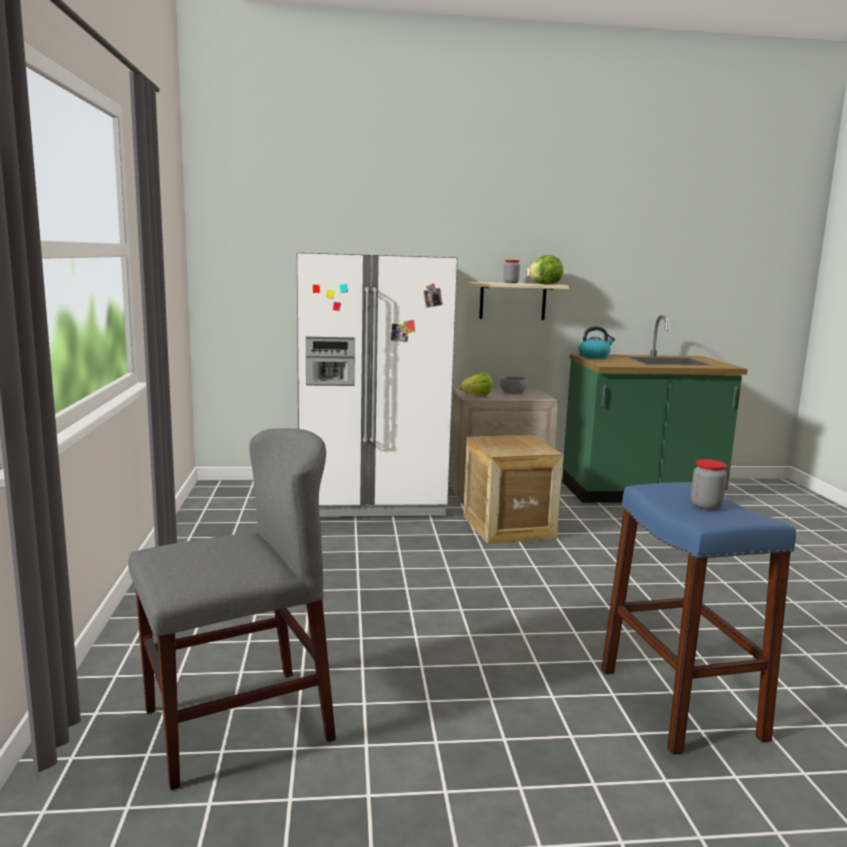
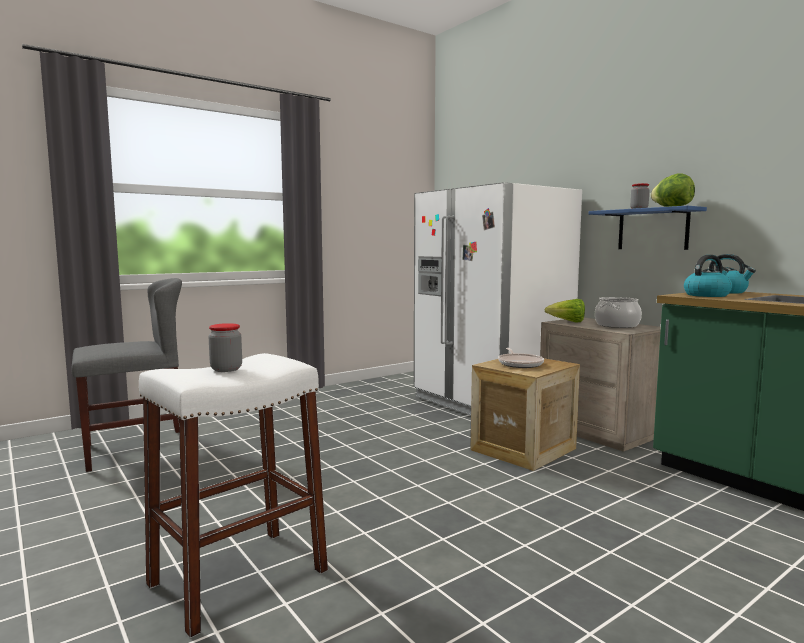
camera: 60 degrees right, 5 degrees down
grey chair [128,428,336,790] -> grey chair turned 60 degrees counterclockwise [71,278,182,472]
beige shelf [468,282,569,320] -> blue shelf [589,206,707,250]
grey bowl [500,377,528,394] -> cooking pot [595,297,642,328]
blue stool [601,482,796,755] -> white stool [139,353,328,638]
none -> frying pan [498,348,544,368]
none -> kettle [684,255,732,297]

